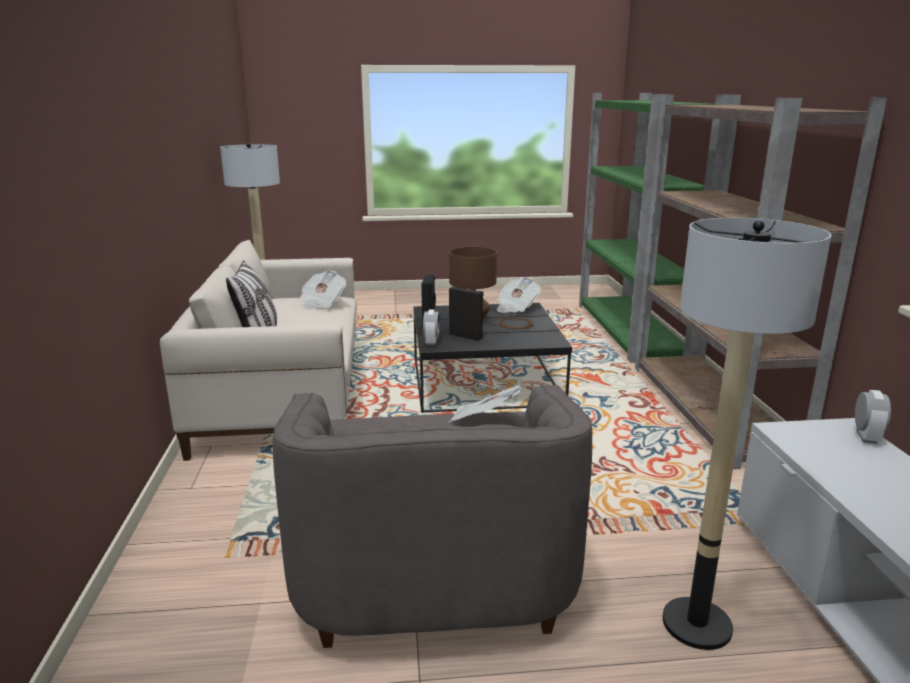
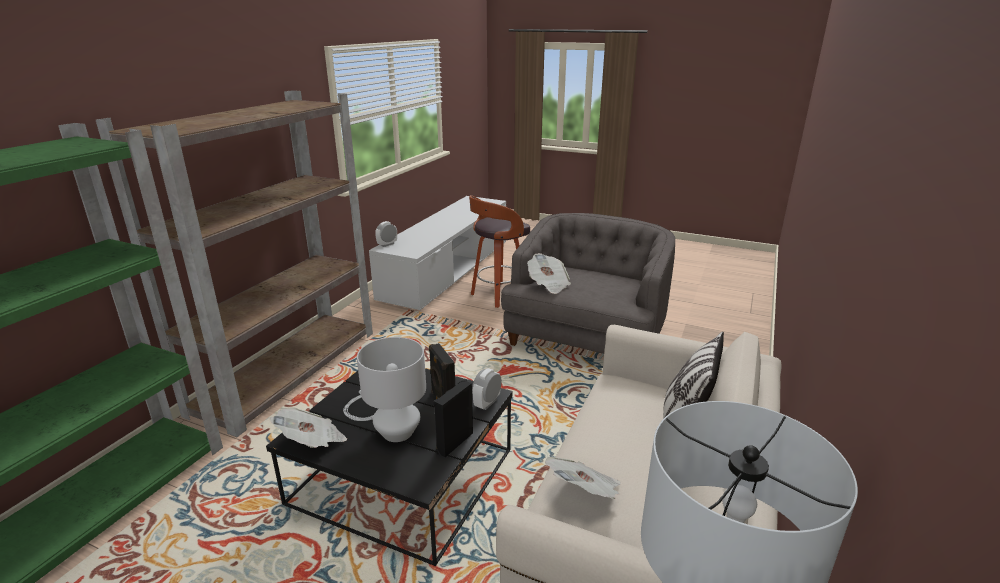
camera: 150 degrees left, 5 degrees up
brown table lamp [449,247,534,329] -> white table lamp [343,337,426,442]
floor lamp [663,218,831,650] -> stool [469,195,530,308]

